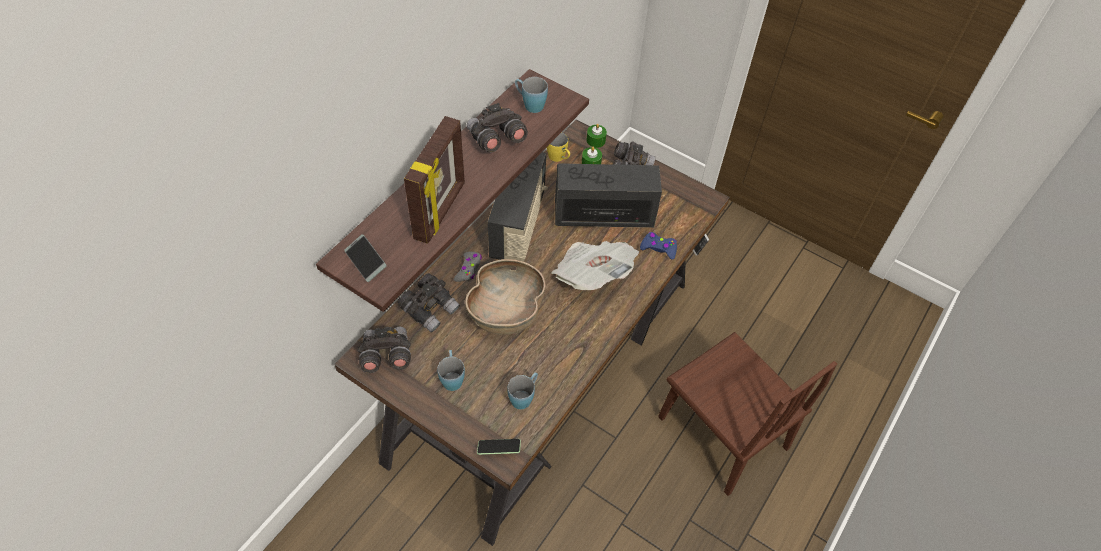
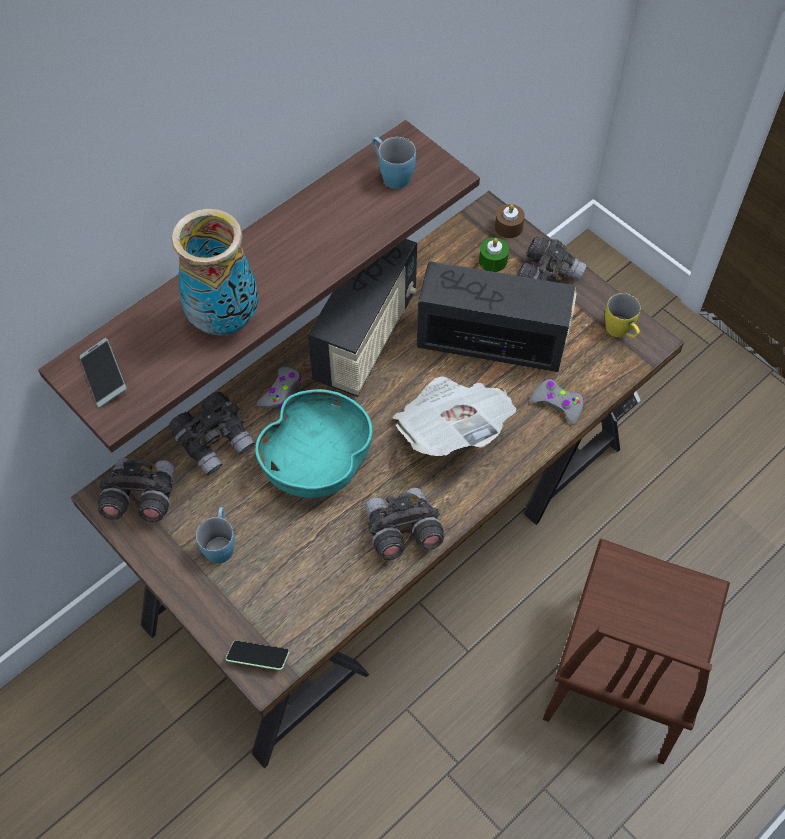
camera: 15 degrees right, 5 degrees up
picture frame [404,116,465,244] -> vase [172,209,259,336]
brown bowl [465,259,546,335] -> turquoise bowl [255,389,373,498]
grey binoculars [467,103,528,152] -> grey binoculars moved to [365,488,444,560]
blue mug [507,372,538,410] -> none
yellow mug [547,132,570,162] -> yellow mug moved to [605,293,640,338]
green candle [586,124,607,148] -> brown candle [495,204,525,238]
blue game controller [640,232,677,260] -> grey game controller [530,379,584,425]
brown chair [658,332,837,496] -> brown chair turned 45 degrees clockwise [543,539,730,764]

